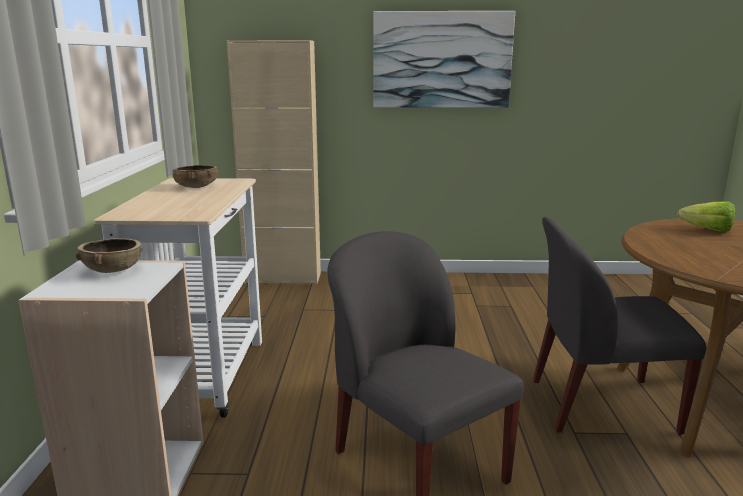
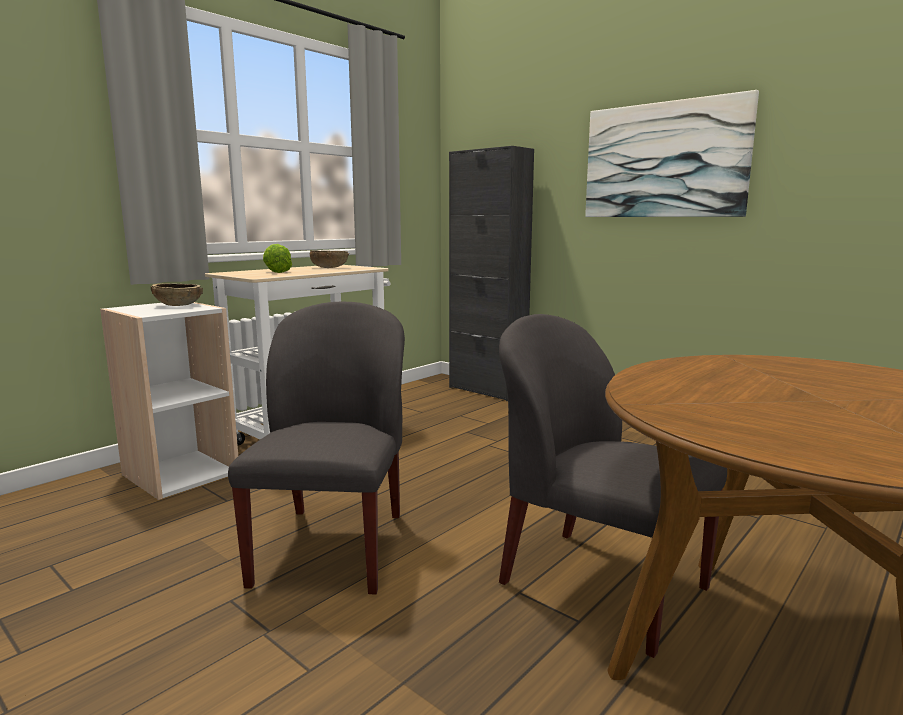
camera: 40 degrees right, 5 degrees down
beige cabinet [227,40,321,285] -> black cabinet [449,146,534,401]
lettuce [677,201,735,232] -> lettuce moved to [263,244,292,273]

